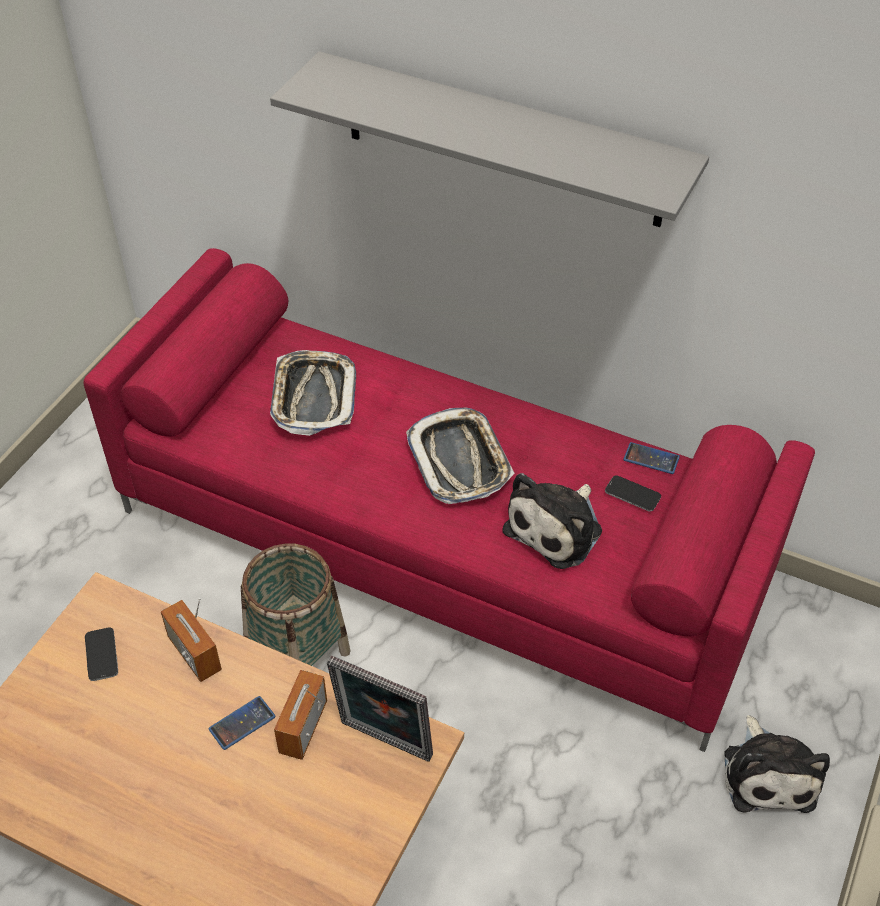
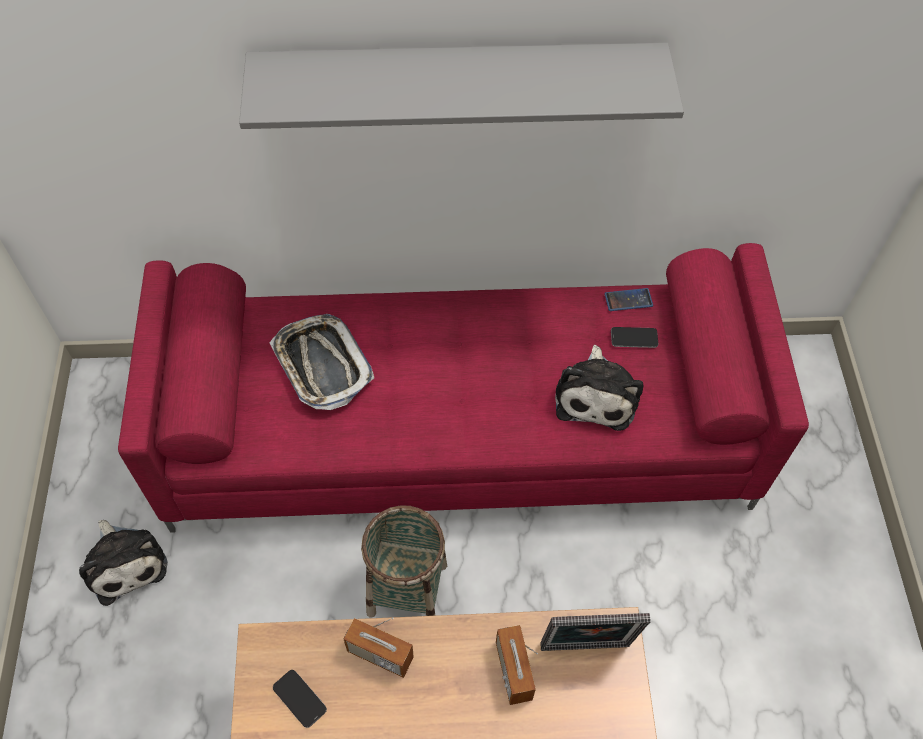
camera: 30 degrees left, 10 degrees up
phone [209,696,275,750] -> none
tray [406,408,515,504] -> none
plush toy [724,715,830,813] -> plush toy moved to [79,520,168,606]

